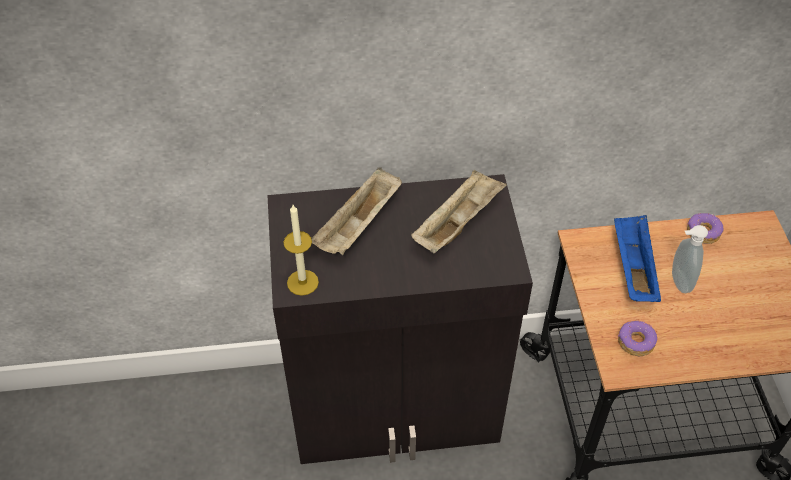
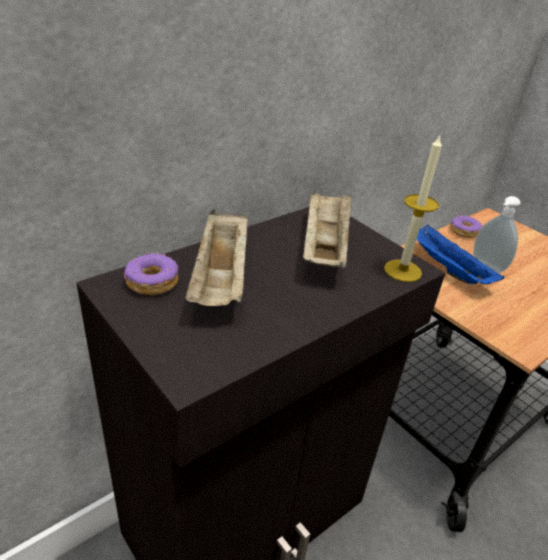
camera: 35 degrees left, 15 degrees down
candle [284,205,319,296] -> candle moved to [384,135,442,282]
donut [618,321,657,356] -> donut moved to [124,252,178,295]

